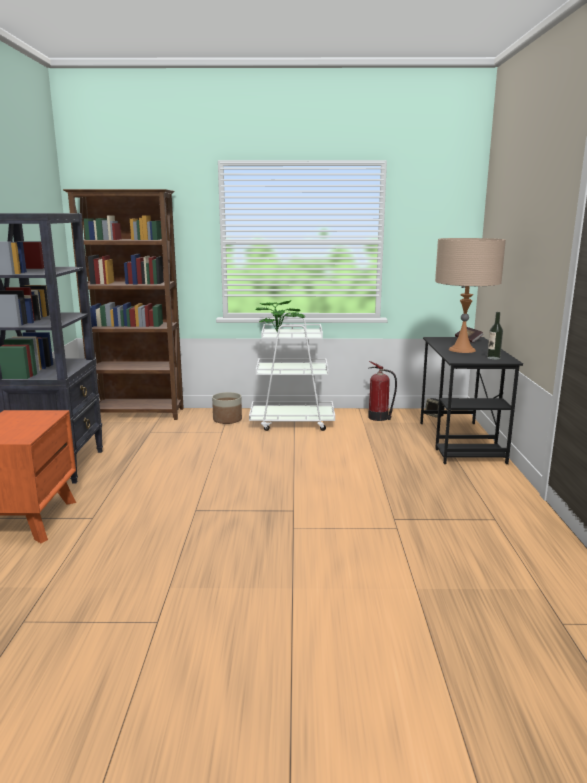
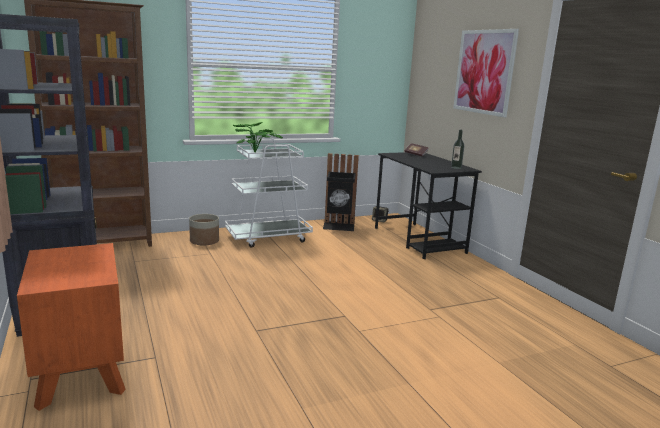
camera: 25 degrees left, 0 degrees up
fire extinguisher [368,361,397,421] -> black trash can [323,153,359,231]
beige table lamp [435,238,506,353] -> none
none -> picture [453,29,519,117]

